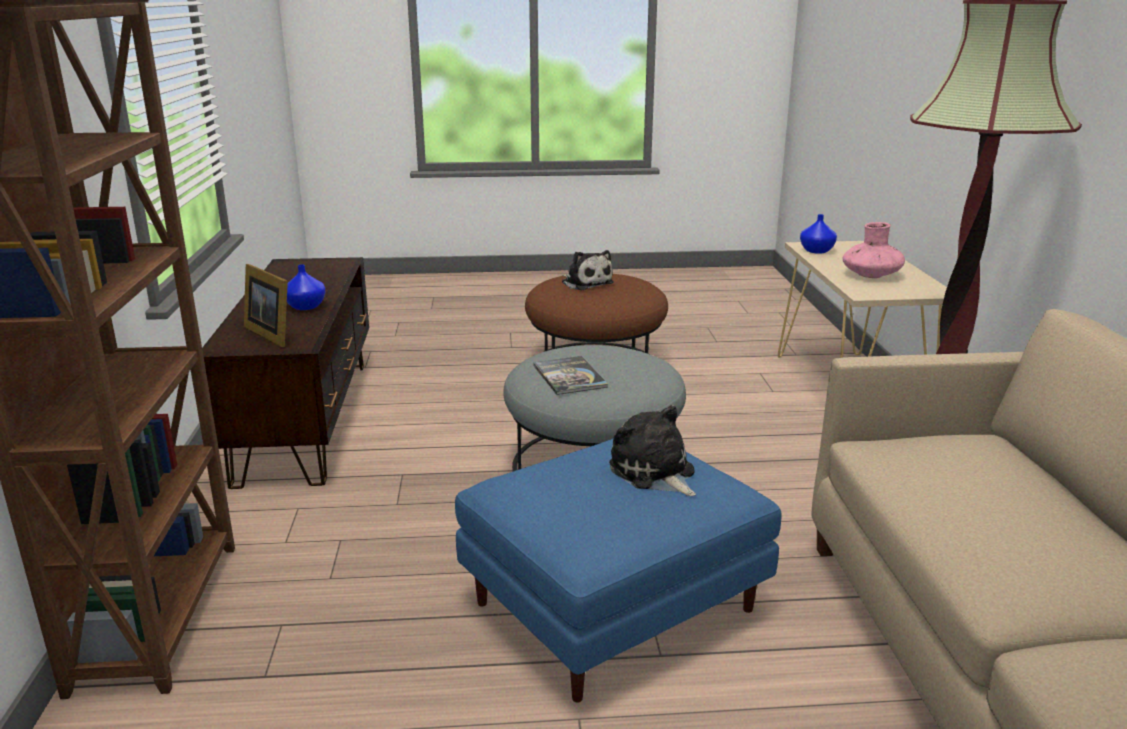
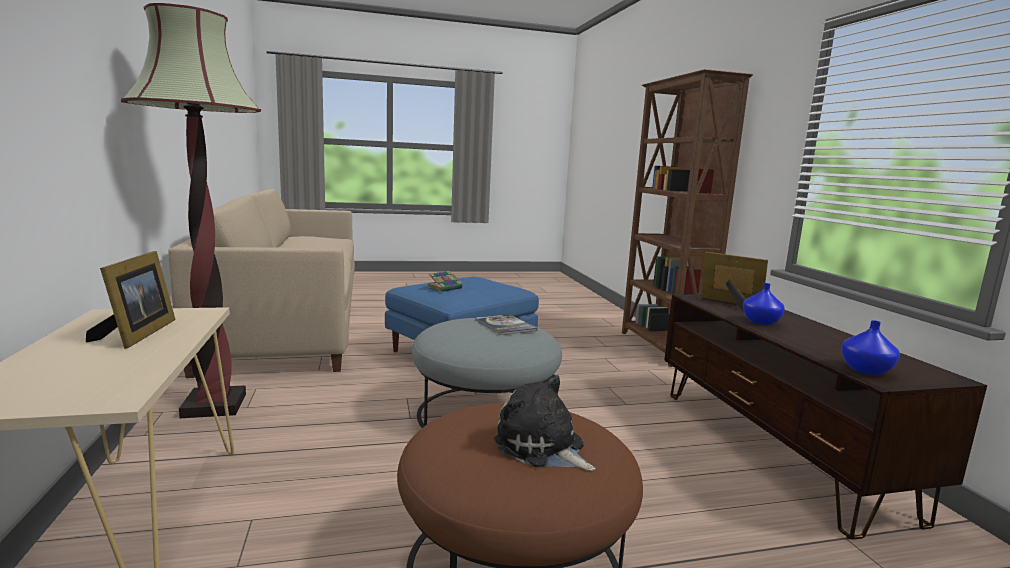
camera: 170 degrees right, 10 degrees down
plush toy [609,405,696,496] -> book [427,271,462,292]
blue vase [800,214,837,254] -> blue vase moved to [841,320,900,375]
pink vase [843,222,905,278] -> picture frame [86,251,176,349]

